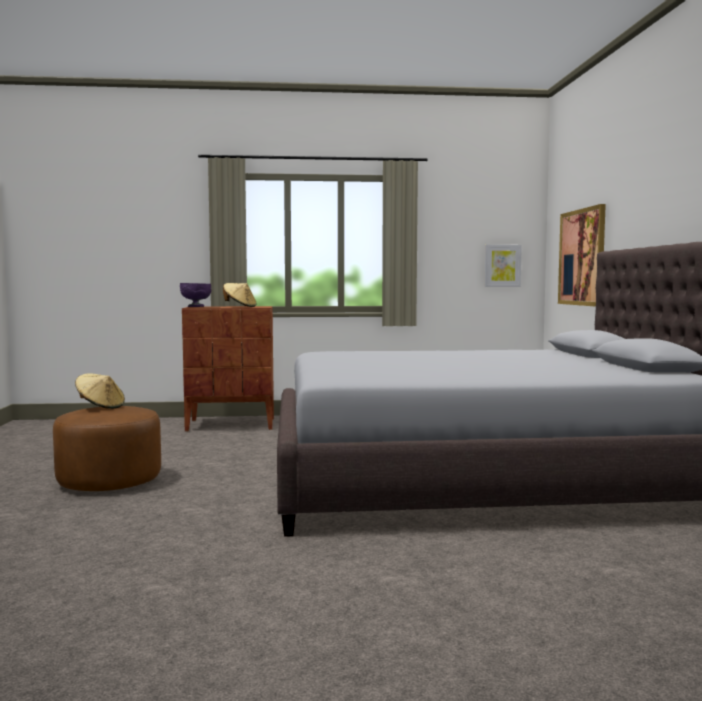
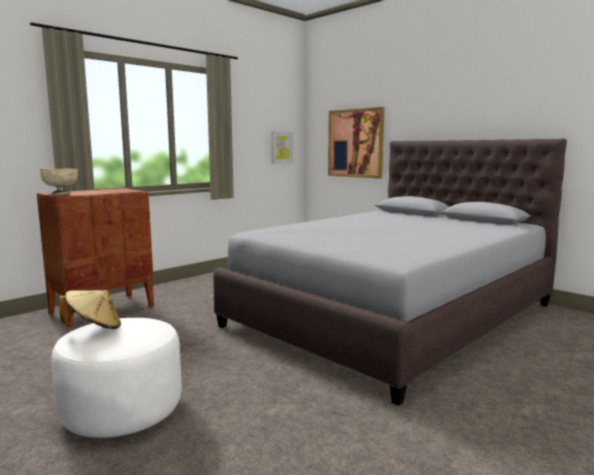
camera: 40 degrees left, 5 degrees up
brown ottoman [53,406,161,491] -> white ottoman [52,318,182,438]
purple bowl [180,283,212,307] -> beige bowl [40,168,78,195]
beige hat [223,283,256,307] -> none

